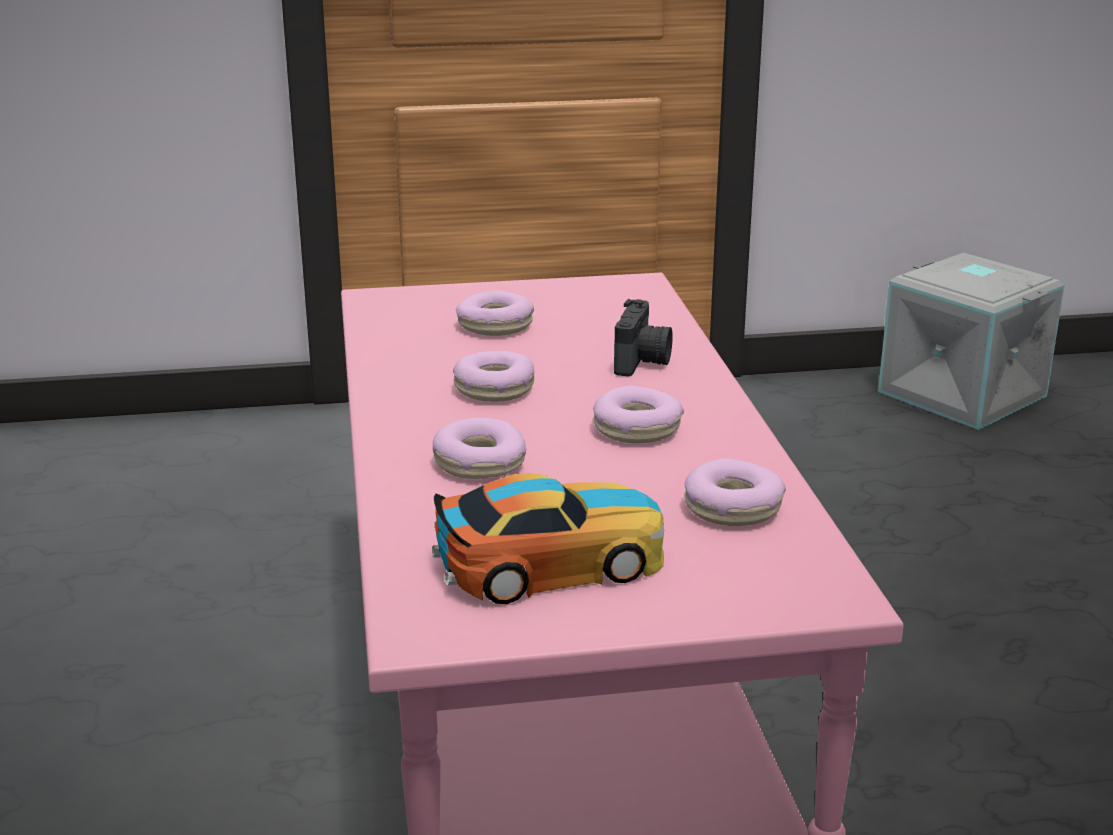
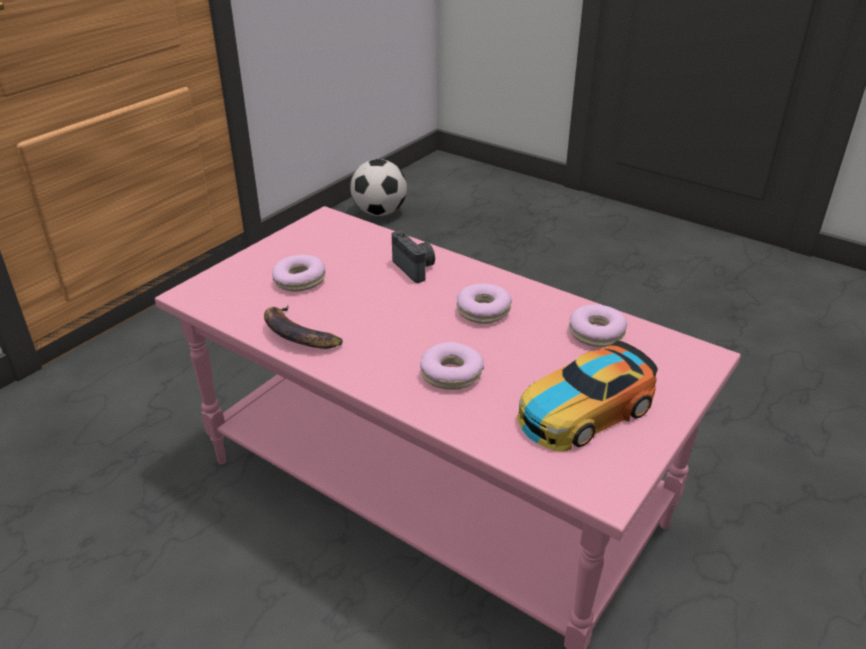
camera: 45 degrees left, 10 degrees up
toy car [432,473,664,604] -> toy car turned 150 degrees counterclockwise [517,341,658,451]
donut [453,351,534,402] -> none
grey storage box [878,253,1064,430] -> football [350,159,407,216]
none -> banana [264,305,343,349]

